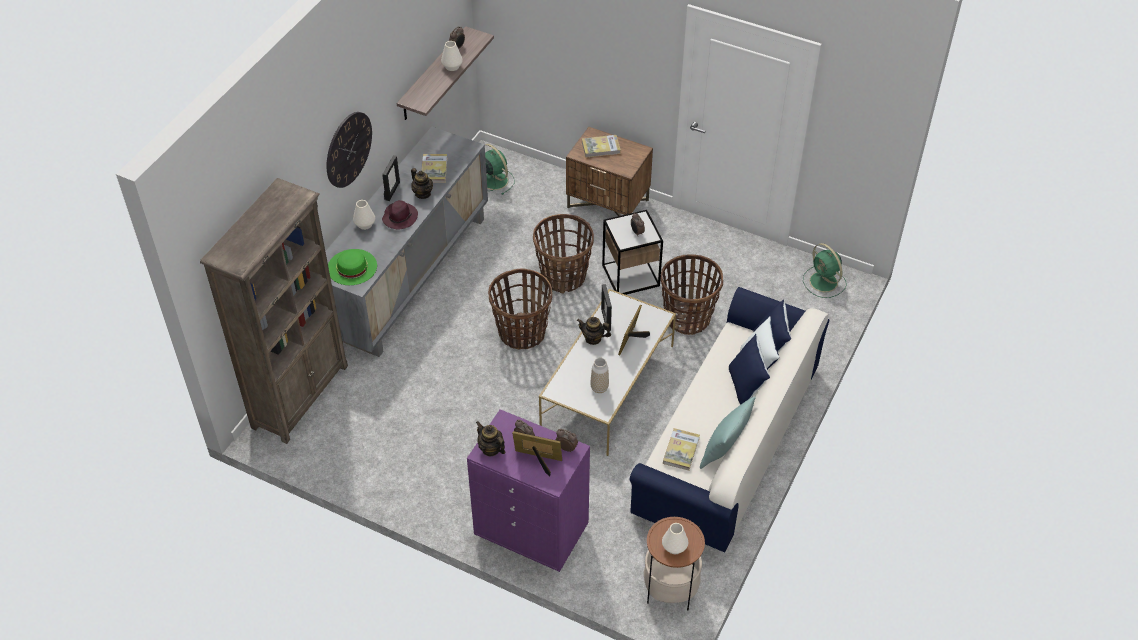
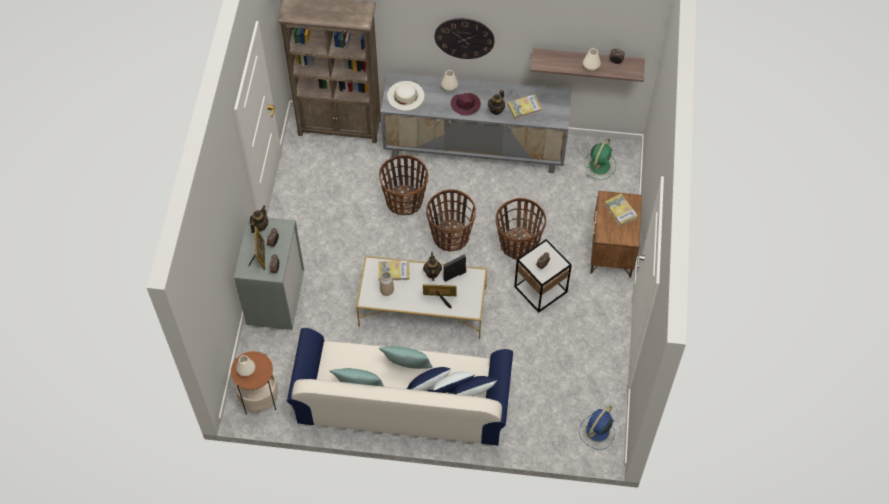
camera: 70 degrees right, 10 degrees up
green hat [328,249,377,285] -> white hat [387,81,424,111]
picture frame [382,155,400,201] -> none
purple cabinet [467,409,590,572] -> grey cabinet [234,216,304,330]
basket [661,254,723,335] -> basket moved to [379,155,428,215]
book [663,428,700,471] -> book moved to [378,261,410,281]
green fan [803,243,846,298] -> blue fan [579,405,615,450]
none -> turquoise pillow [379,346,433,369]

